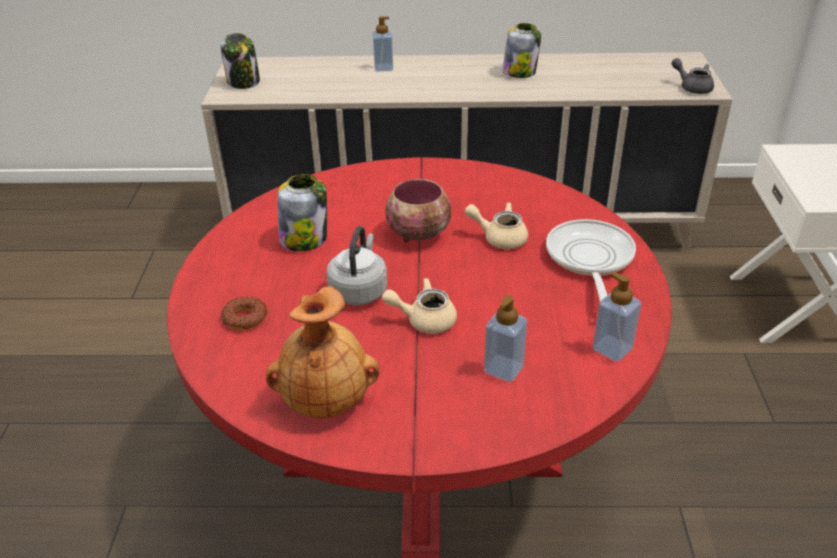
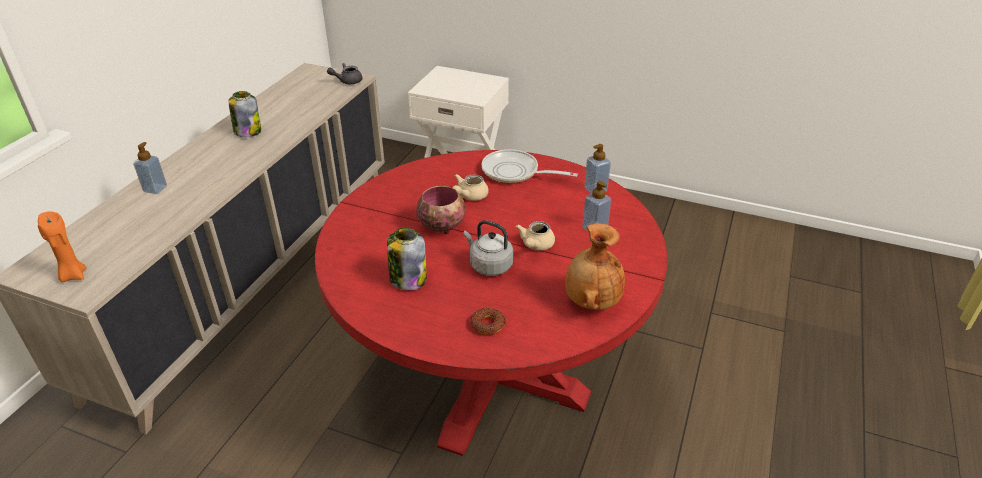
camera: 70 degrees left, 0 degrees up
jar [220,33,260,89] -> orange candle [38,212,86,282]

